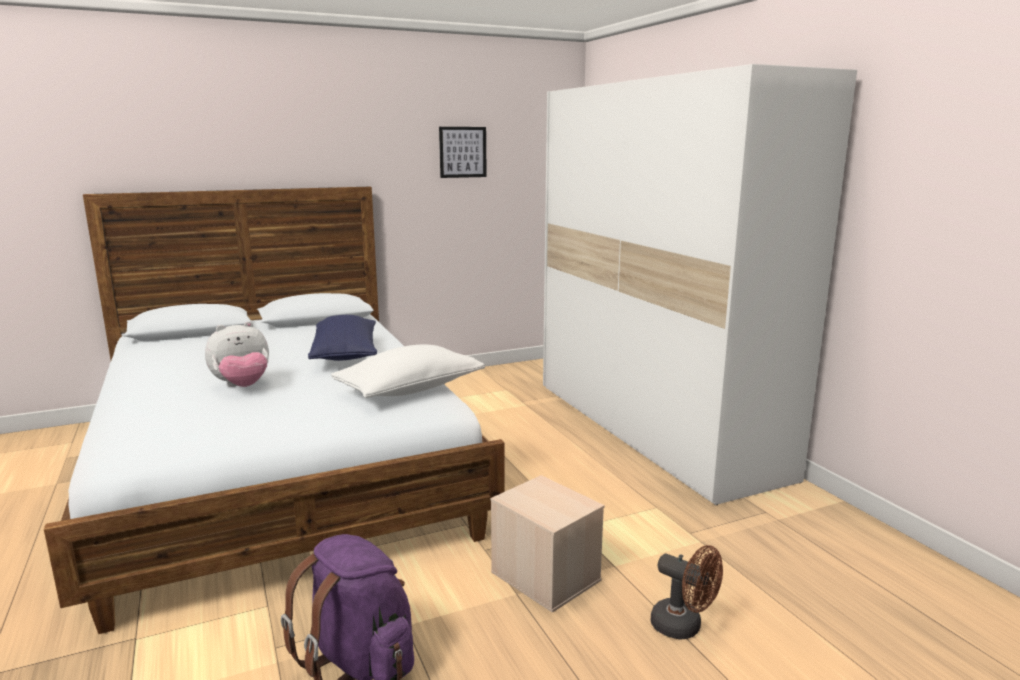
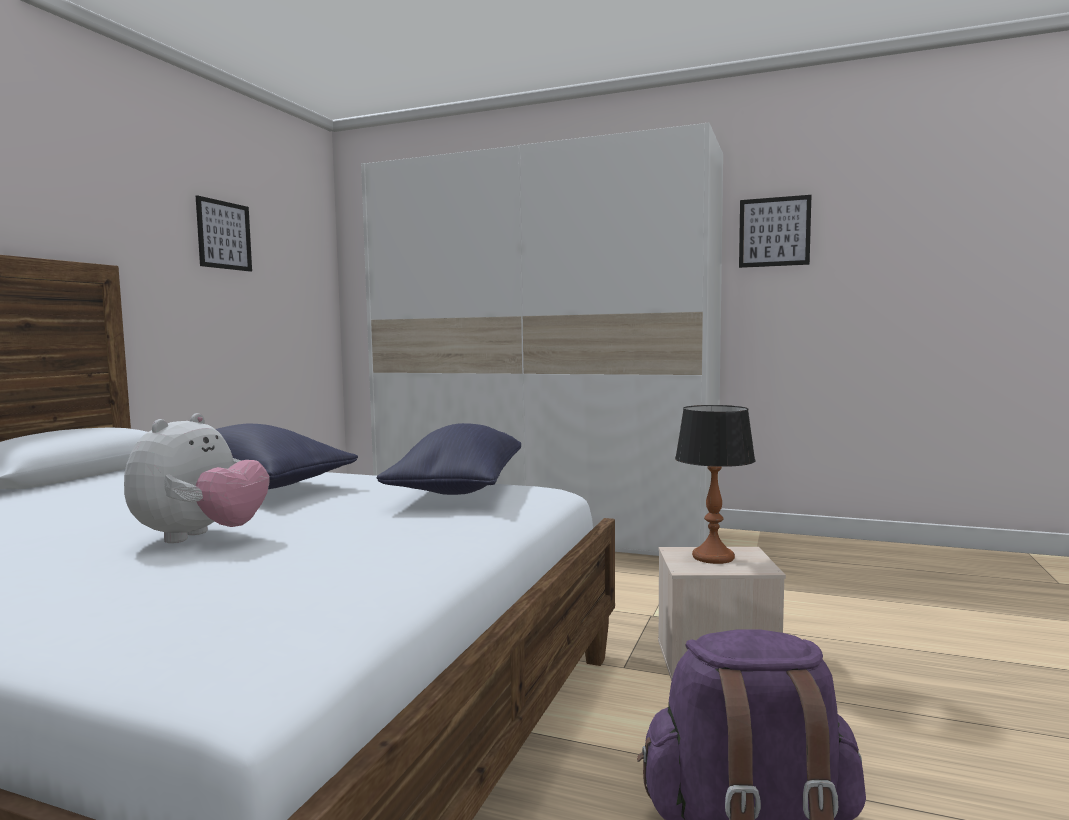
camera: 45 degrees left, 10 degrees down
white pillow [331,344,485,398] -> blue pillow [377,423,521,495]
brown fan [651,545,723,639] -> none
none -> table lamp [675,405,755,564]
none -> picture [739,195,811,268]

